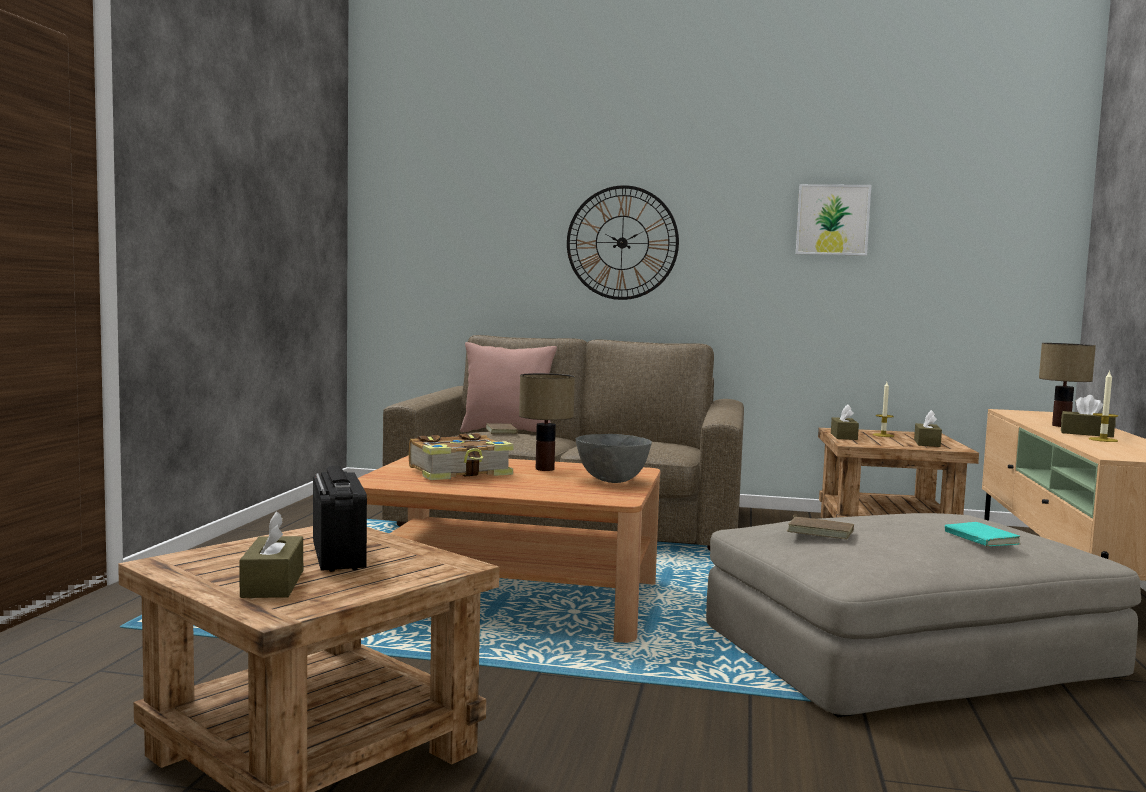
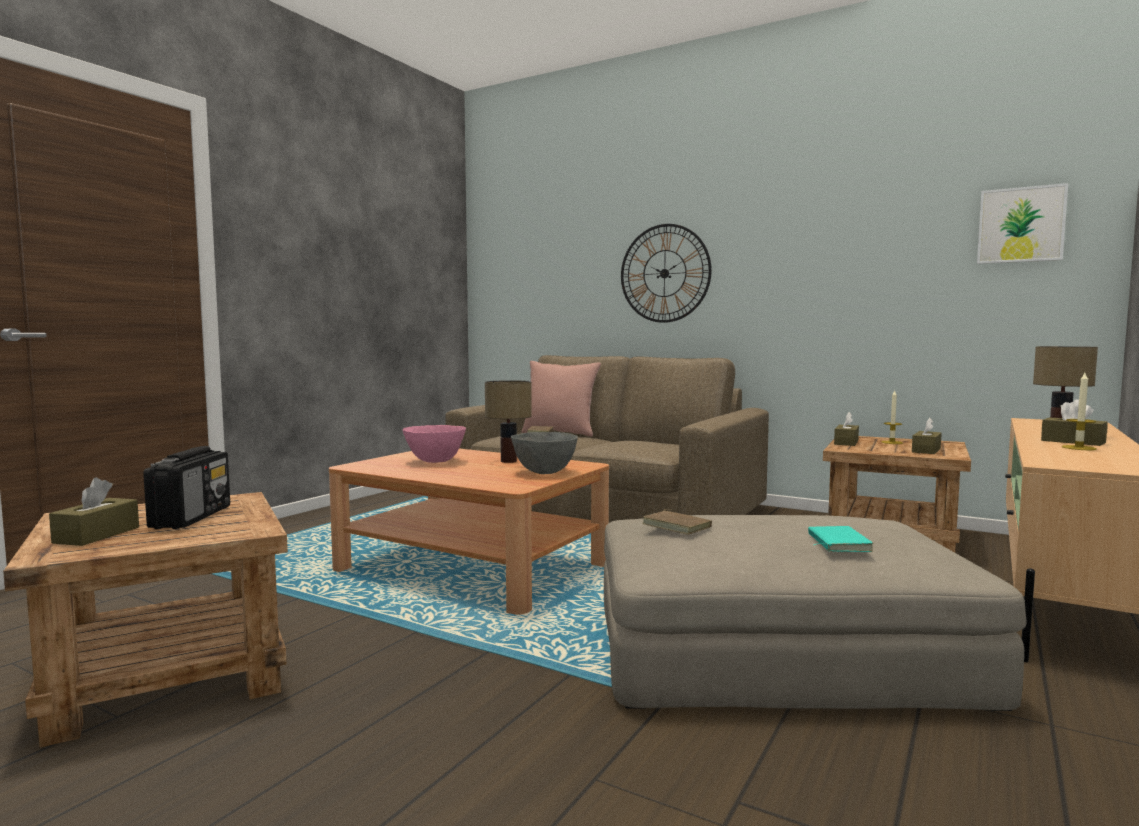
camera: 20 degrees right, 0 degrees up
book [409,433,514,480] -> pink bowl [402,425,466,463]
picture [796,184,871,256] -> picture moved to [977,183,1068,264]

